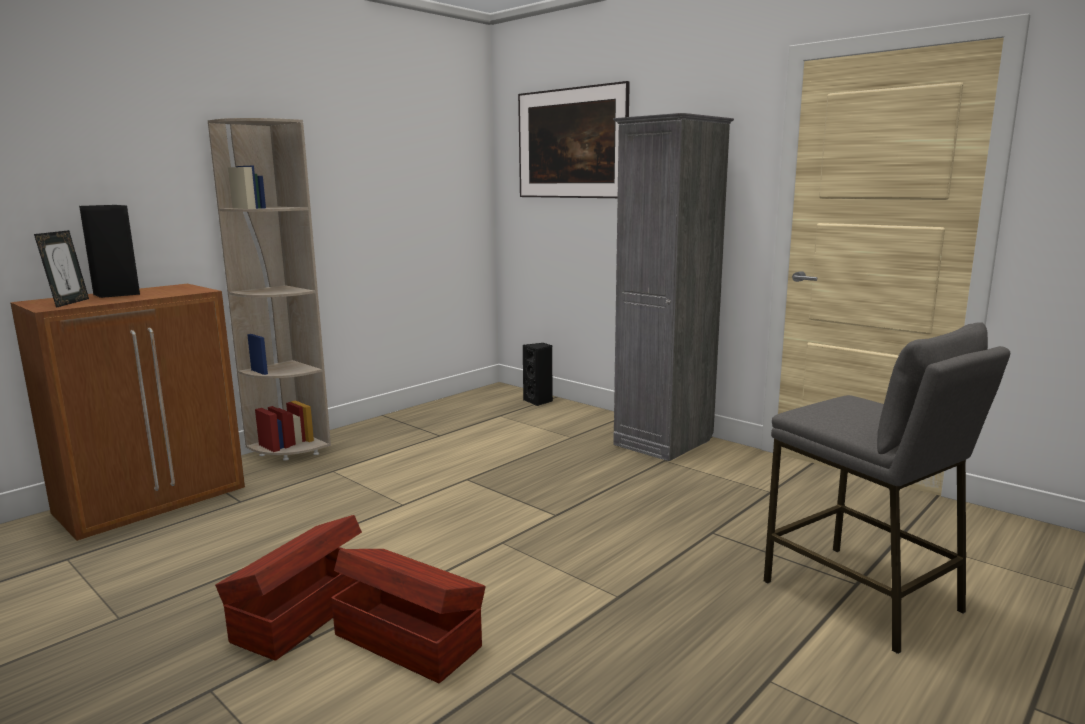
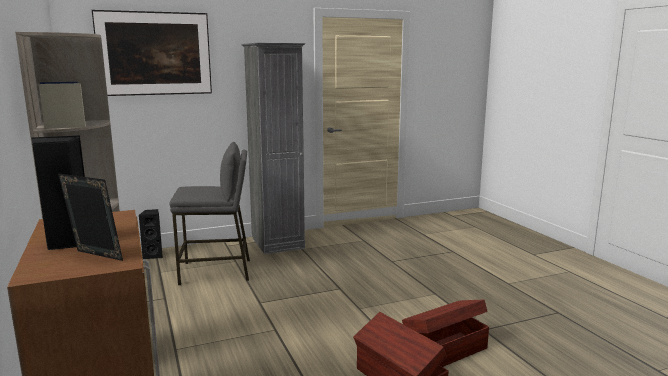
camera: 65 degrees left, 0 degrees up
grey stool [764,322,1010,654] -> grey stool moved to [169,142,250,285]

